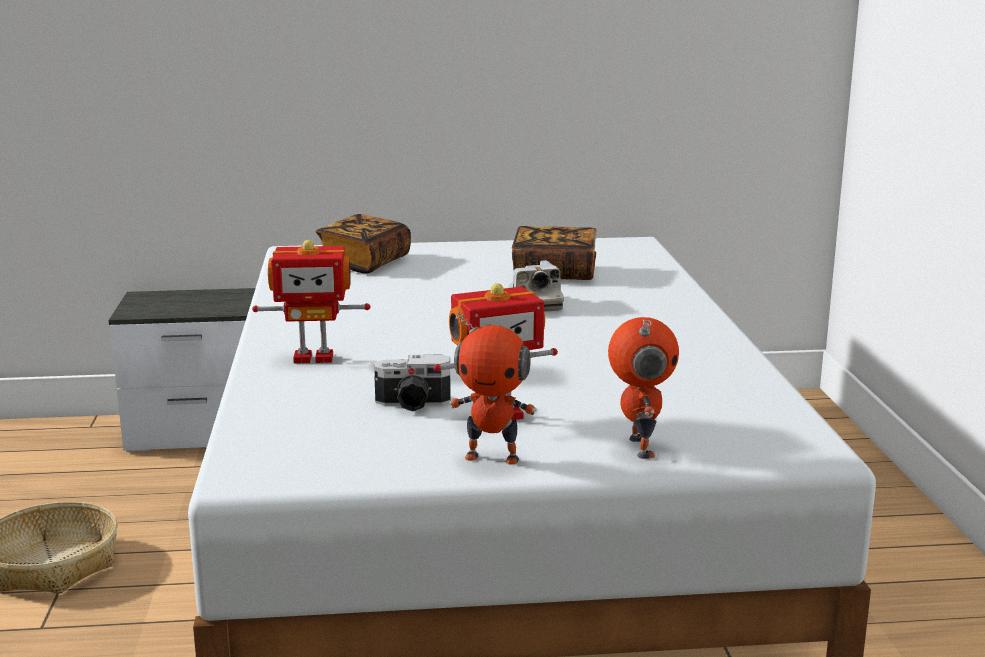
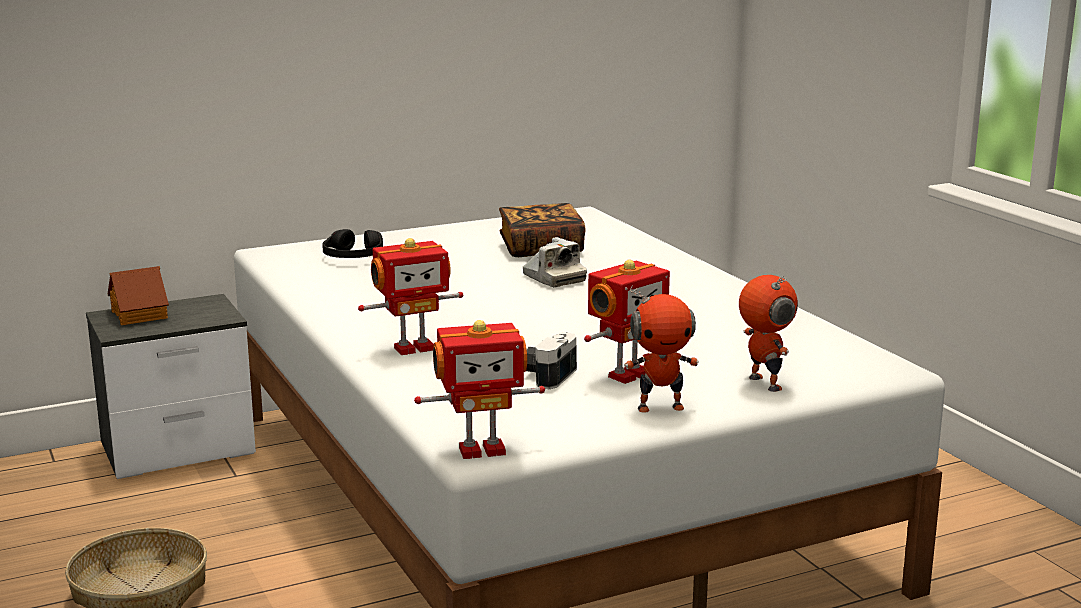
camera: 20 degrees left, 0 degrees up
book [315,214,411,274] -> black headphones [322,229,383,258]
camera [374,355,451,412] -> camera turned 135 degrees clockwise [526,332,577,389]
none -> toy house [108,266,169,325]
none -> toy robot [414,320,545,459]

